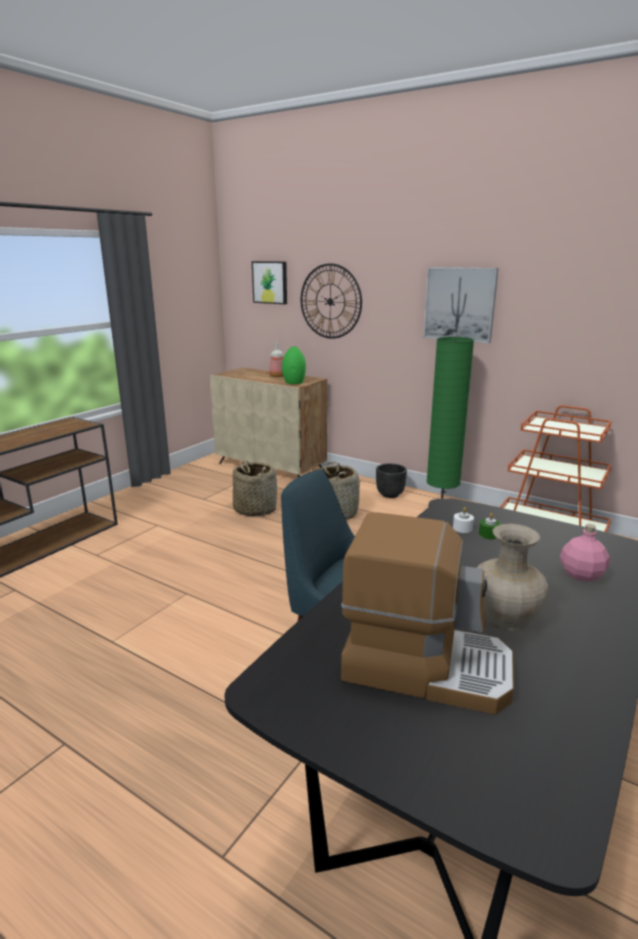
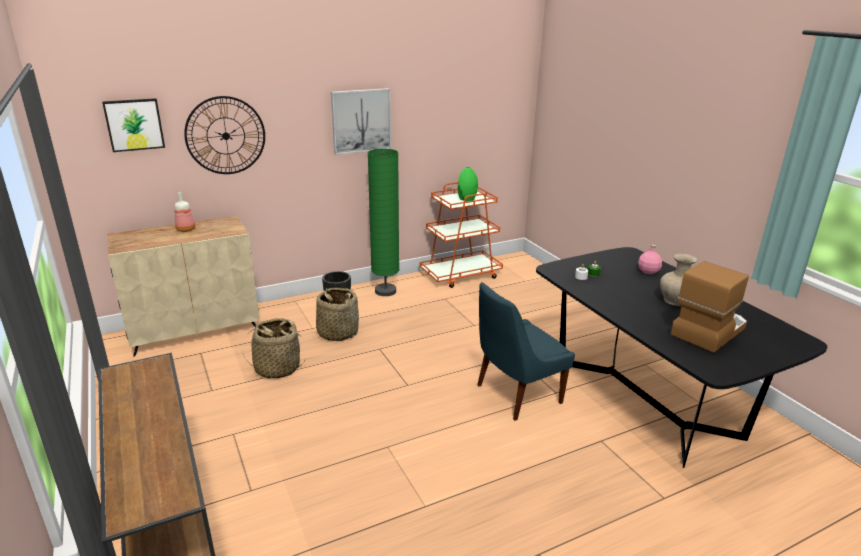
camera: 60 degrees left, 5 degrees up
green vase [282,346,306,384] -> green vase moved to [458,167,478,202]

